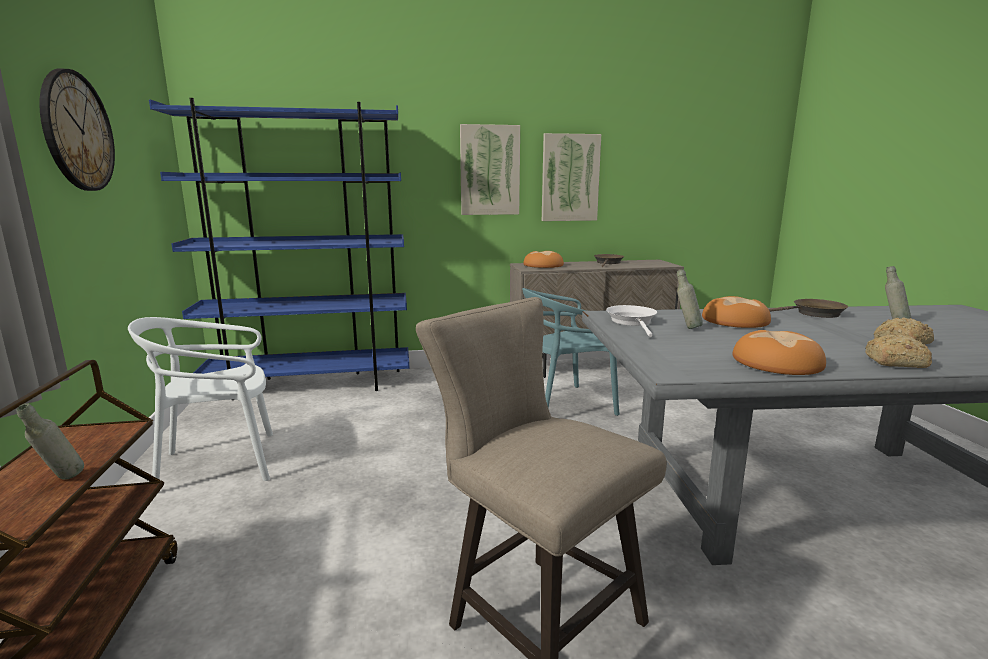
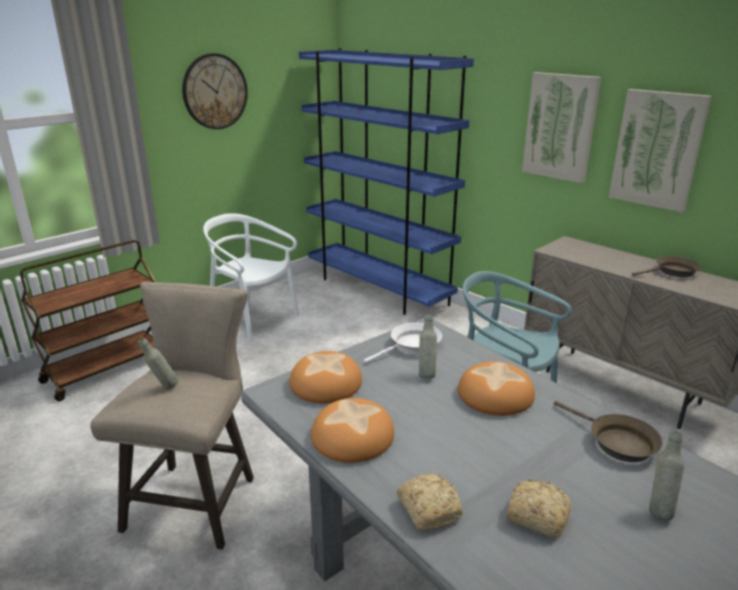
camera: 55 degrees right, 10 degrees up
grey bottle [16,403,84,480] -> grey bottle moved to [138,338,178,389]
bread [523,251,564,268] -> bread moved to [289,351,362,403]

